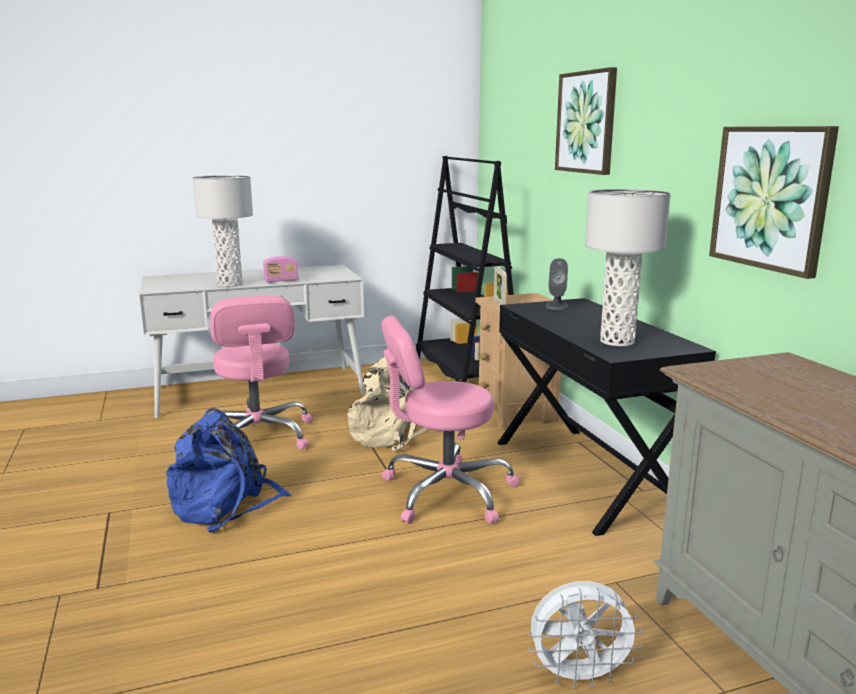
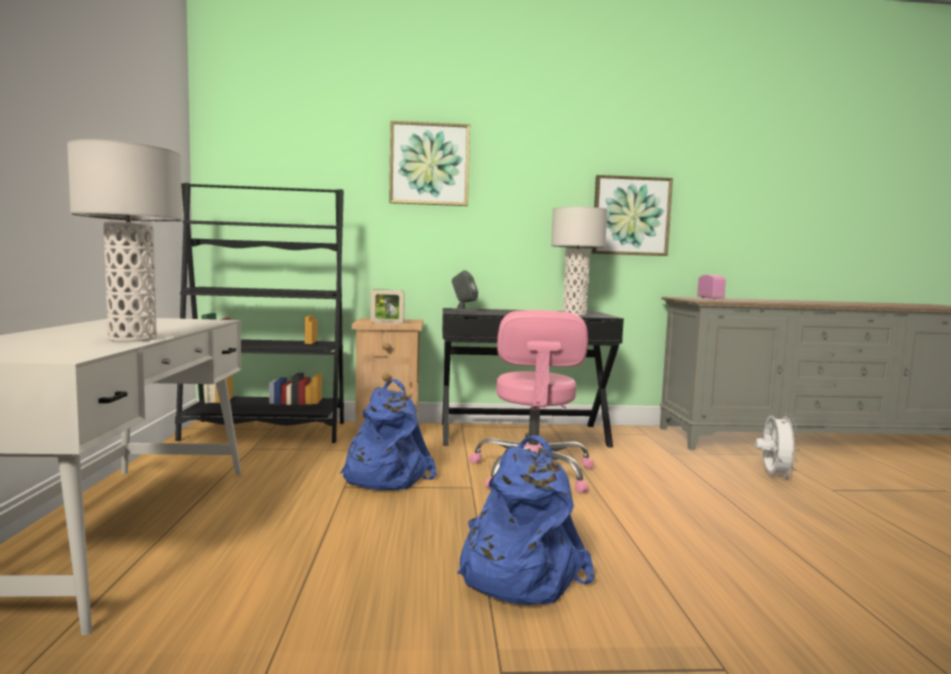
camera: 75 degrees left, 10 degrees down
pink office chair [201,296,313,450] -> none
radio [263,256,298,283] -> radio moved to [697,275,726,299]
beige backpack [347,356,428,452] -> blue backpack [340,379,437,490]

